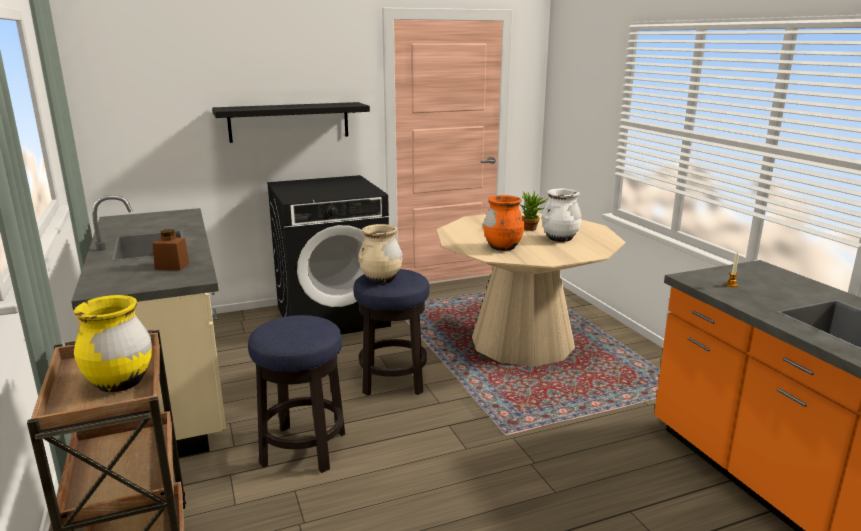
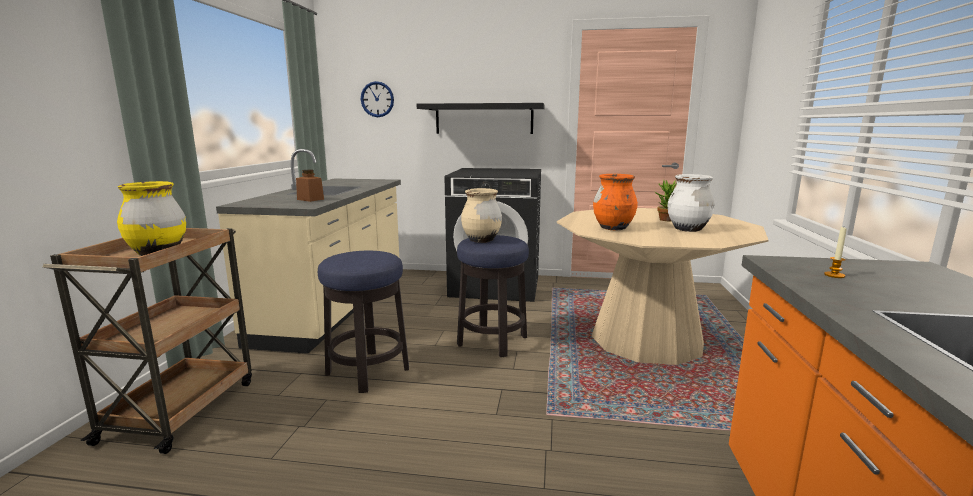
camera: 30 degrees right, 5 degrees down
none -> wall clock [361,81,394,117]

